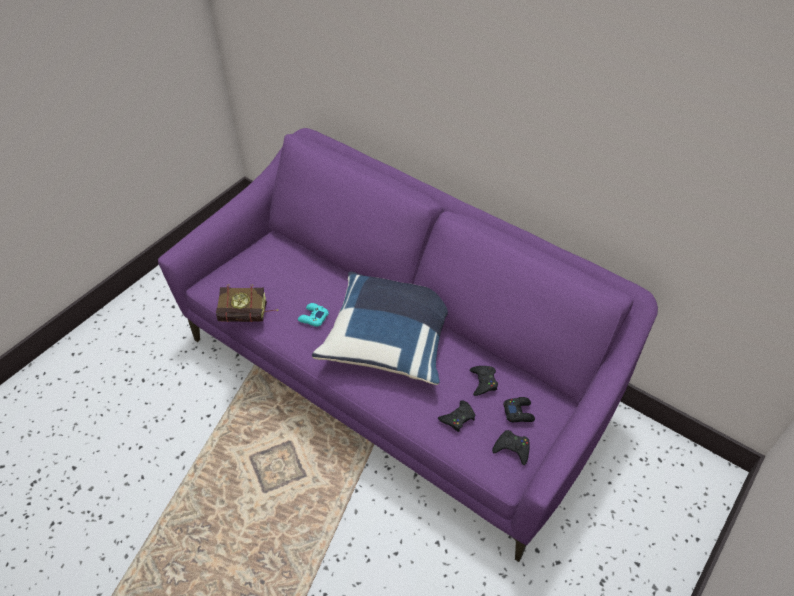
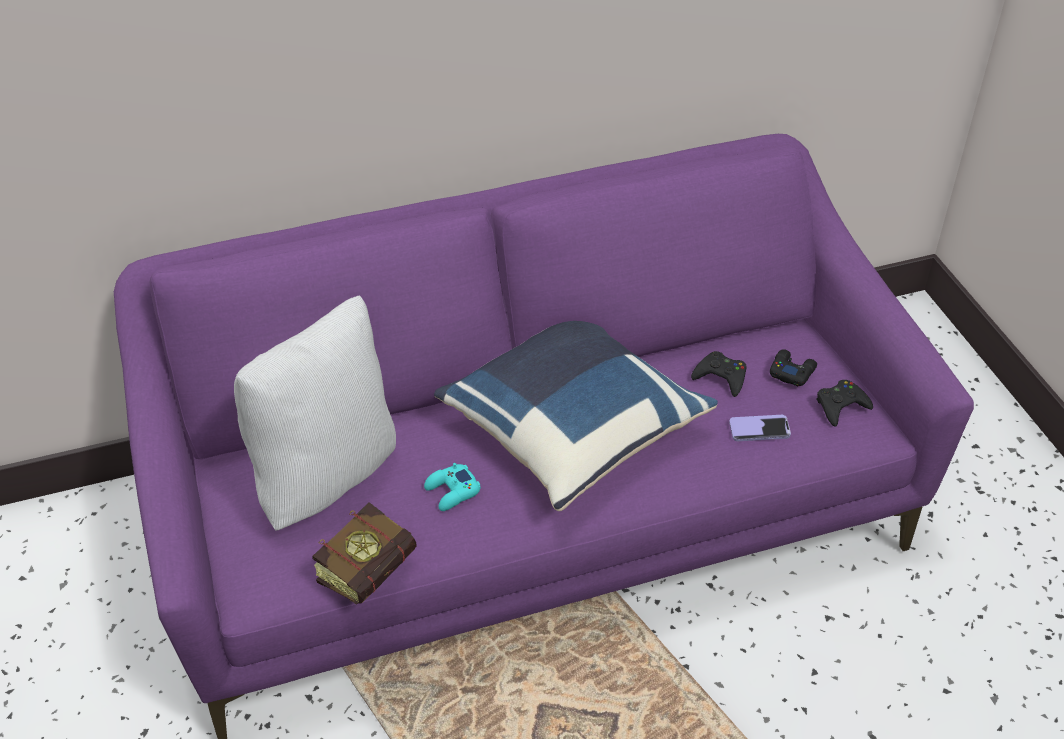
camera: 55 degrees left, 5 degrees down
black game controller [438,400,475,432] -> phone [729,415,791,441]
none -> white pillow [234,296,396,531]

